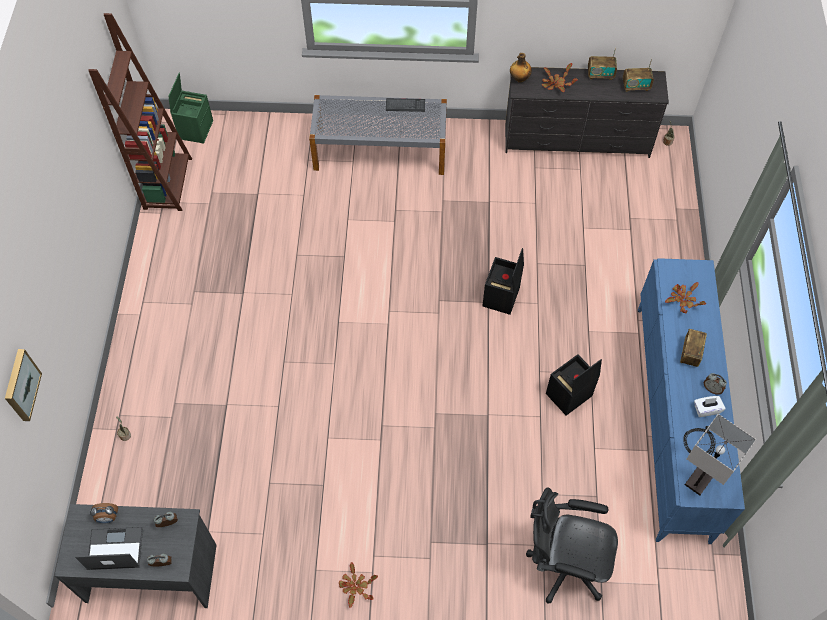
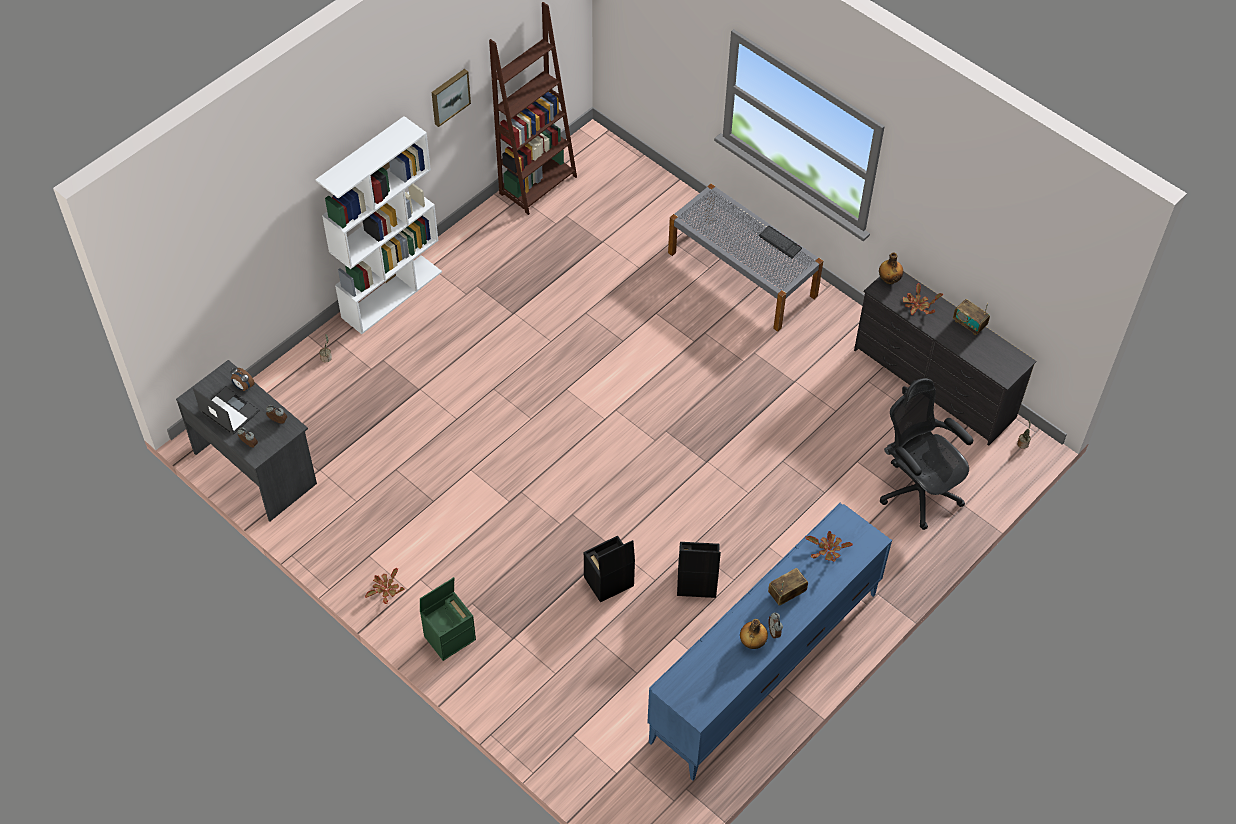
camera: 40 degrees right, 5 degrees down
picture [5,349,42,421] -> picture moved to [432,69,471,127]
green storage box [168,73,213,144] -> green storage box moved to [420,577,476,661]
black storage box [482,248,524,315] -> black storage box moved to [584,536,635,603]
office chair [526,487,618,604] -> office chair moved to [880,378,973,530]
radio [623,59,654,92] -> none
table lamp [683,414,756,496] -> none
white tissue box [694,396,725,417] -> bottle [740,619,768,649]
none -> white bookcase [315,116,442,334]

